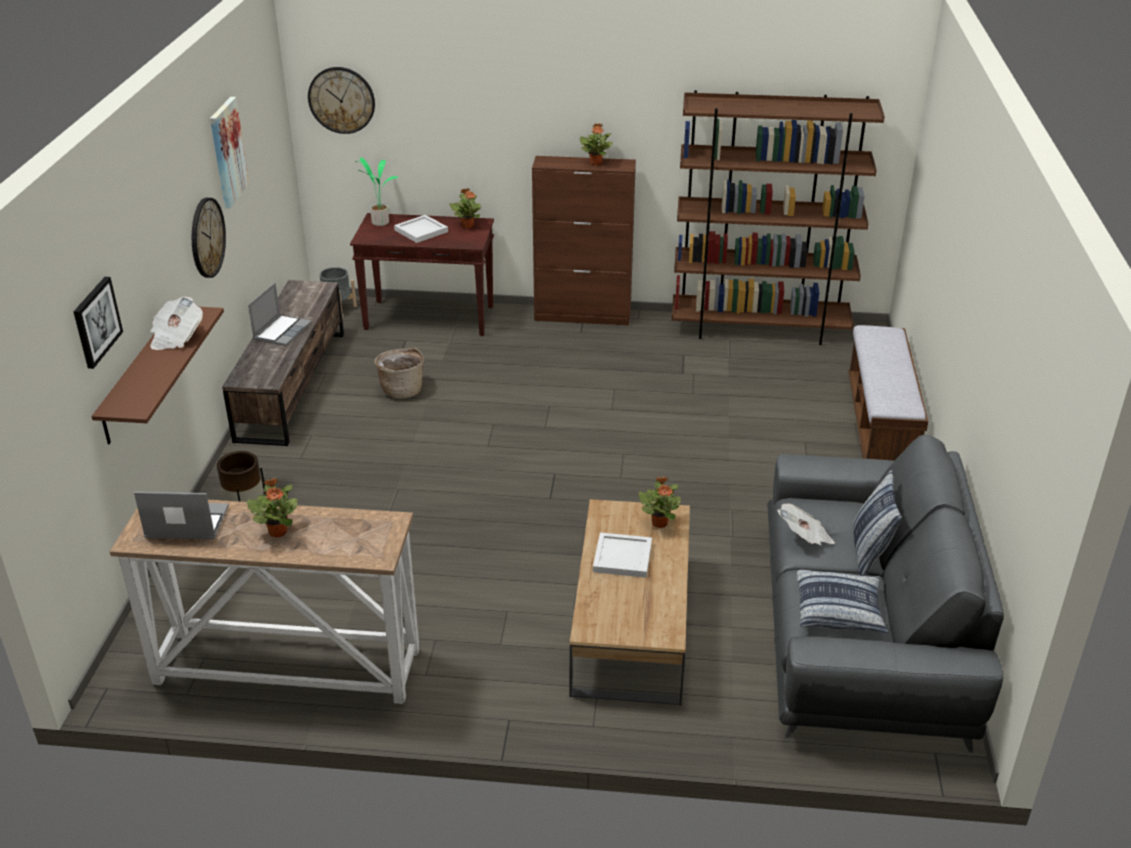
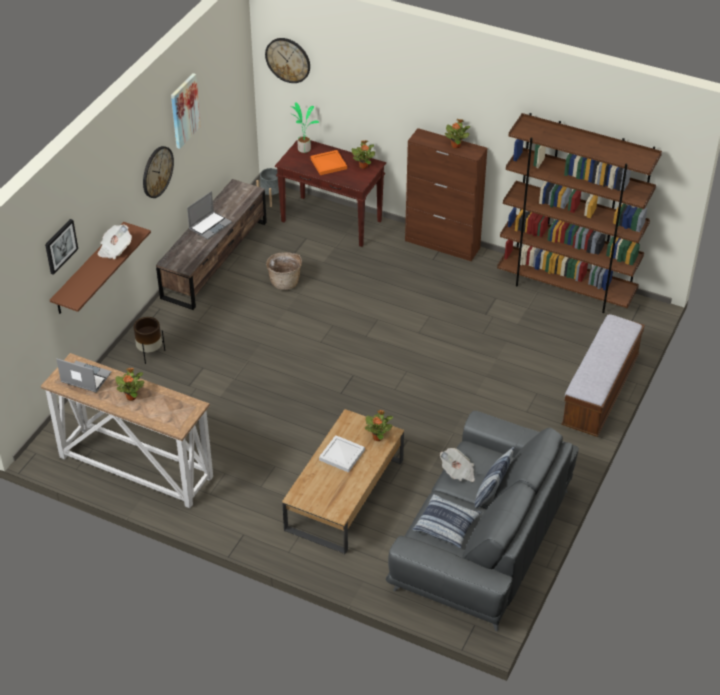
camera: 20 degrees right, 10 degrees up
white tray [394,215,448,243] -> orange tray [311,150,347,175]

